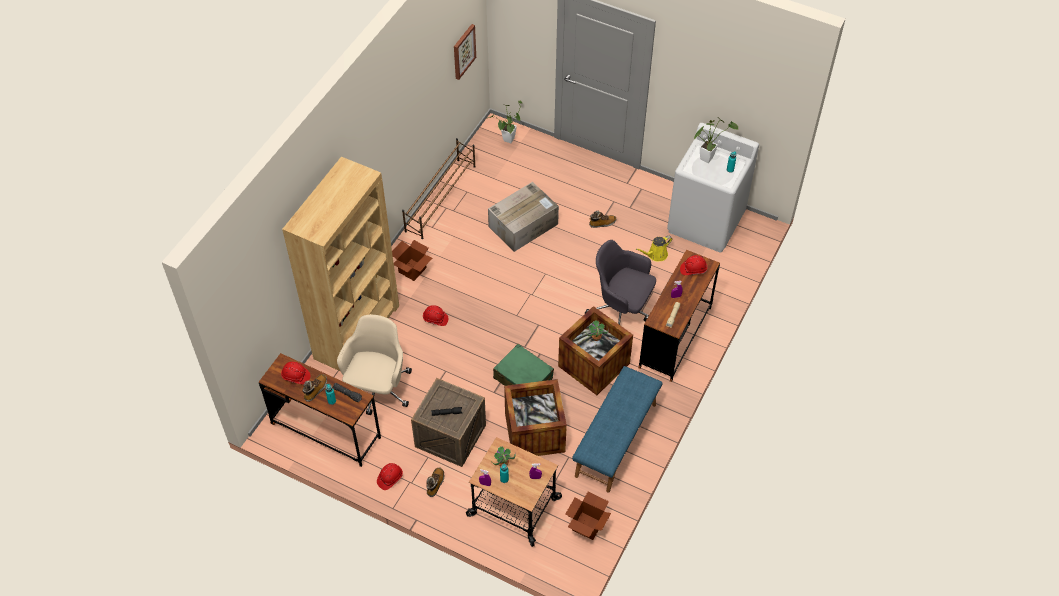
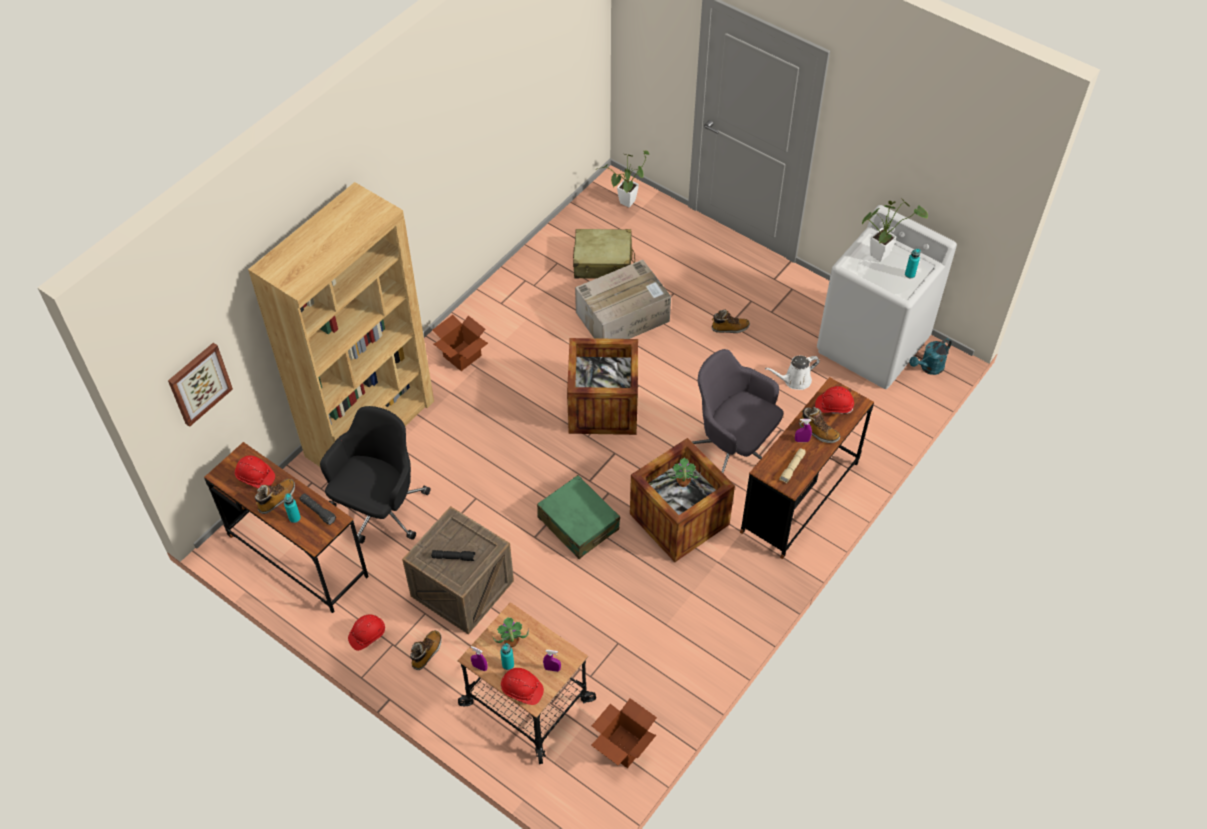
camera: 10 degrees right, 0 degrees up
beige office chair [337,315,412,415] -> black office chair [320,406,431,544]
brown shoe rack [402,138,476,239] -> none
red hard hat [423,305,449,326] -> red hard hat moved to [501,668,544,705]
picture [454,24,476,80] -> picture moved to [168,343,233,427]
crate [504,379,567,456] -> crate moved to [567,338,638,435]
blue bench [572,366,663,492] -> none
yellow watering can [636,236,672,261] -> white watering can [765,356,820,390]
none -> beige suitcase [573,229,635,279]
none -> boot [799,407,840,443]
none -> turquoise watering can [909,338,952,375]

